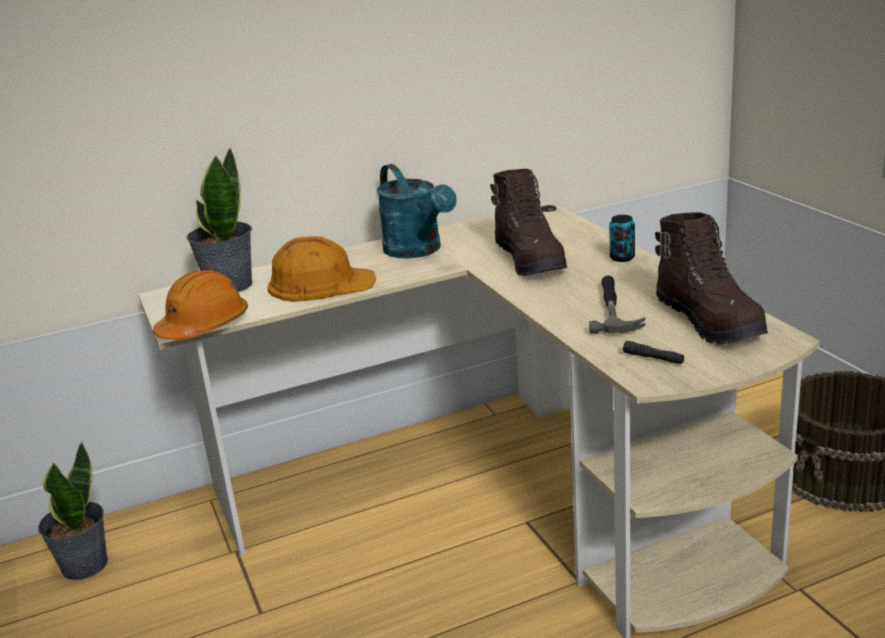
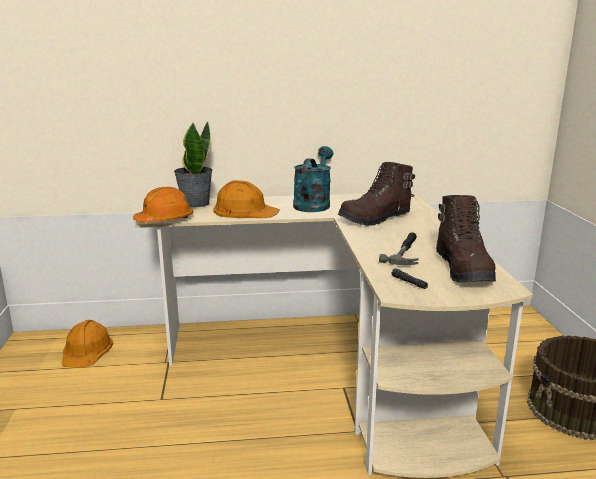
camera: 15 degrees right, 5 degrees down
potted plant [38,442,108,580] -> orange hard hat [62,320,113,368]
turquoise watering can [376,164,457,259] -> turquoise watering can turned 150 degrees counterclockwise [293,146,333,212]
brown boot [490,169,567,276] -> brown boot turned 60 degrees clockwise [338,162,415,226]
can [609,215,635,262] -> none

